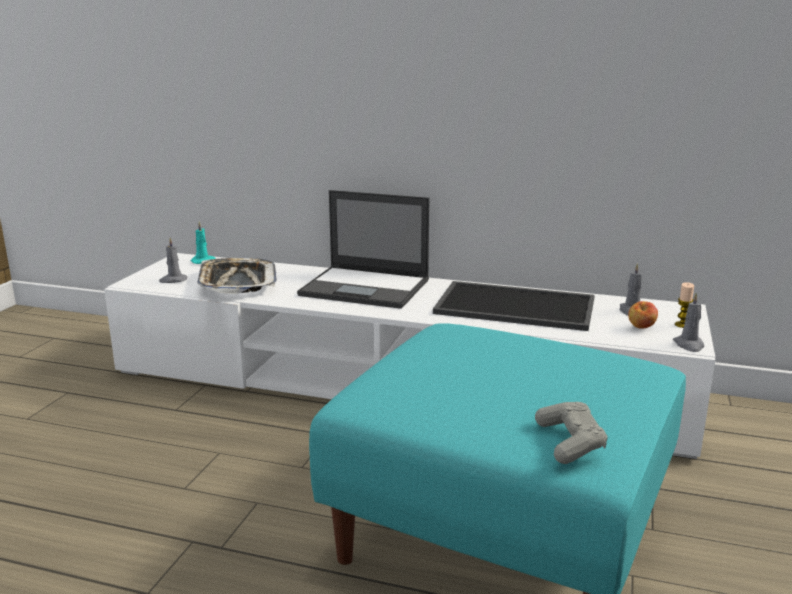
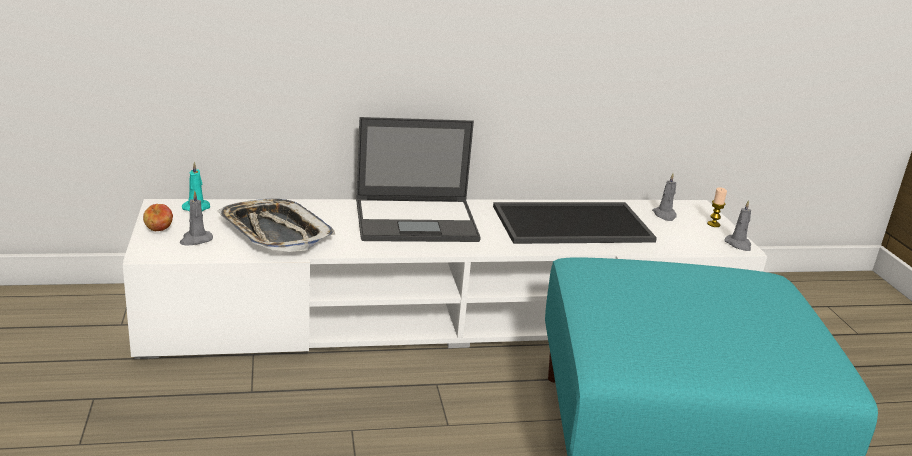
camera: 30 degrees left, 5 degrees up
grey game controller [535,402,607,464] -> none
apple [628,301,658,328] -> apple moved to [143,204,173,231]

